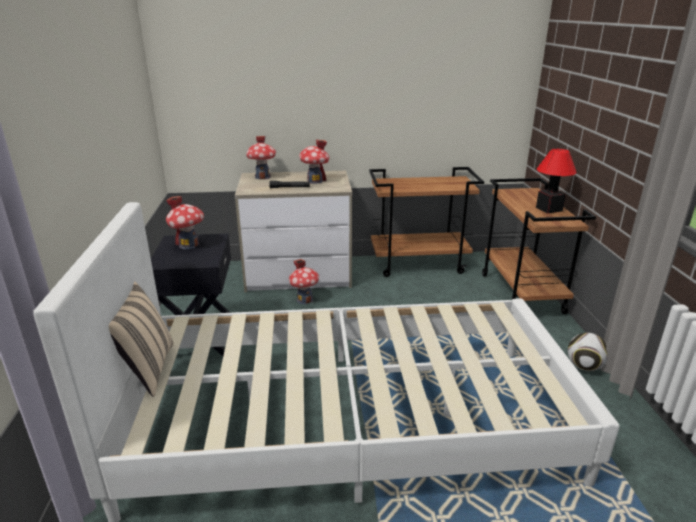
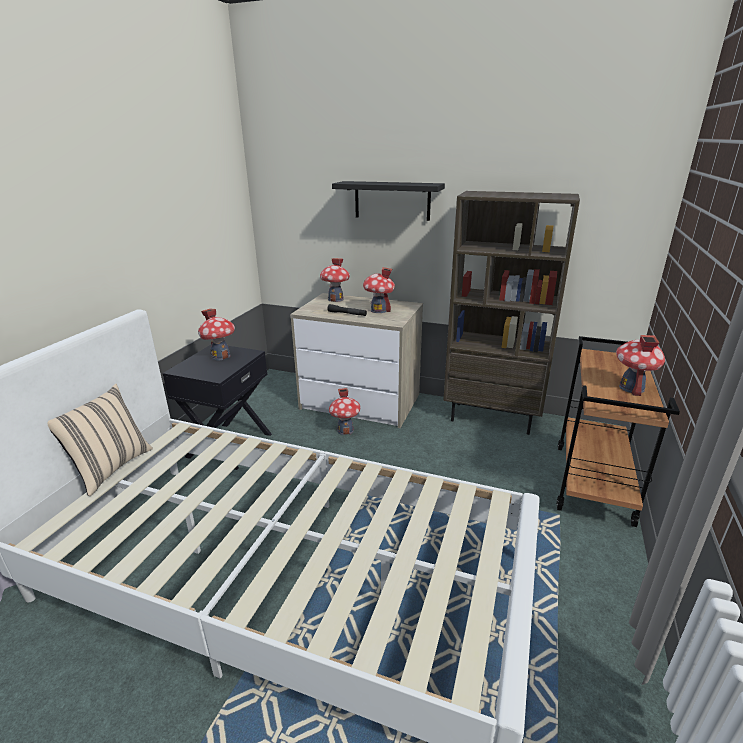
camera: 25 degrees right, 0 degrees up
brown cart [369,167,484,277] -> brown bookcase [443,191,580,435]
table lamp [536,149,577,213] -> toy house [616,335,665,396]
football [568,333,607,371] -> none
none -> black shelf [332,181,445,221]

